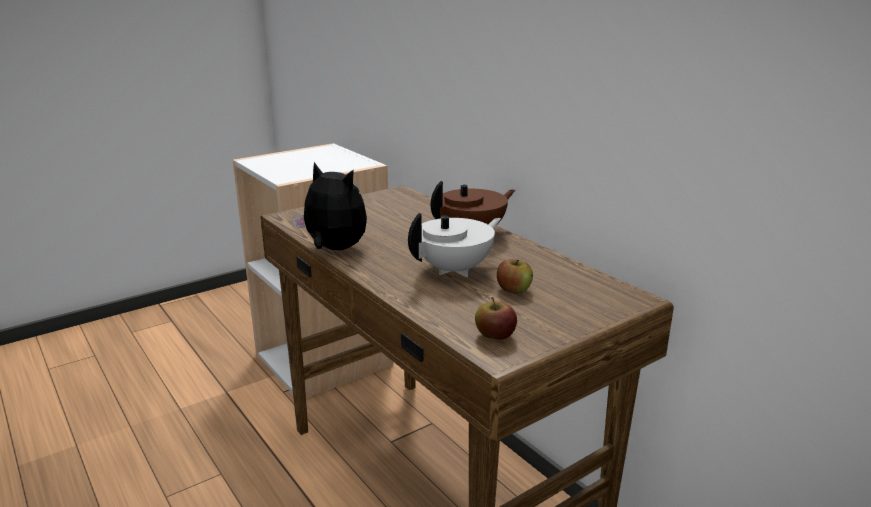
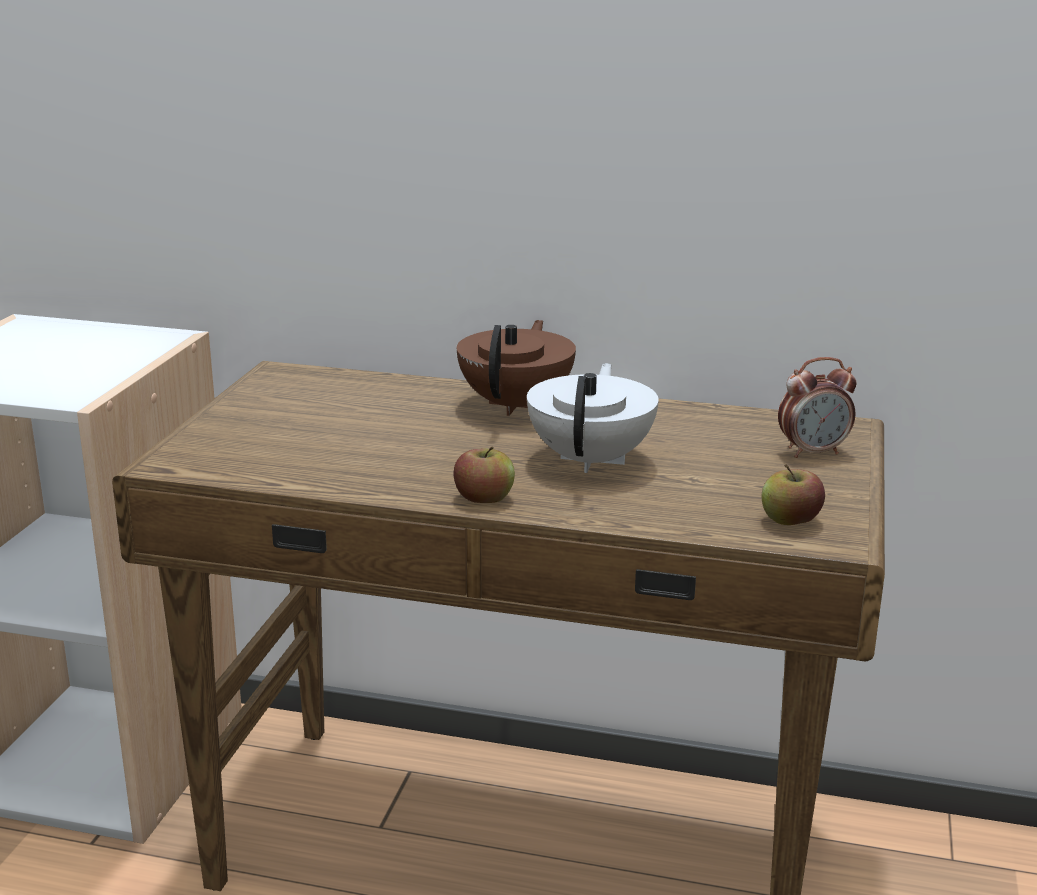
camera: 40 degrees left, 0 degrees up
plush toy [292,162,367,250] -> none
apple [497,259,533,294] -> apple moved to [454,447,515,503]
none -> alarm clock [778,357,857,458]

